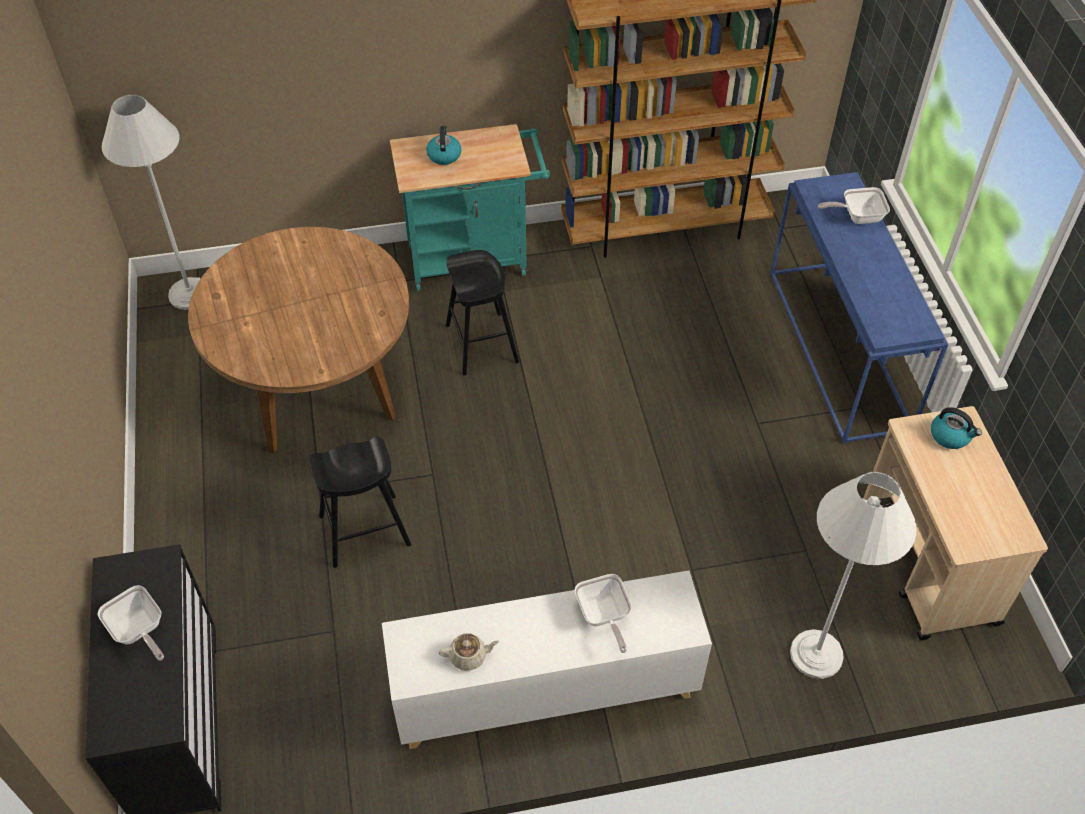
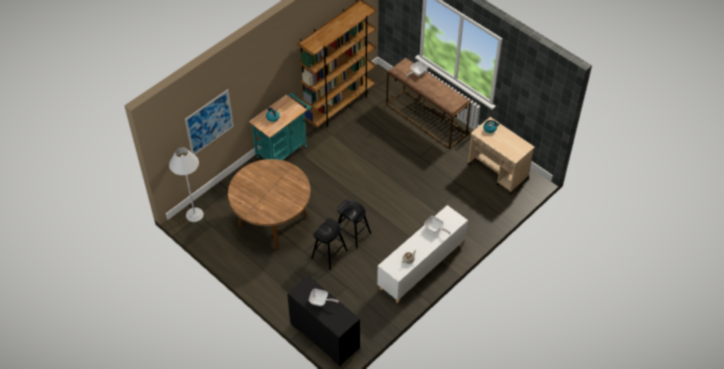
camera: 35 degrees left, 0 degrees up
black stool [446,250,519,375] -> black stool moved to [337,200,371,248]
blue console table [770,172,948,444] -> brown console table [386,58,471,149]
white floor lamp [790,471,917,679] -> none
none -> picture [185,89,234,155]

